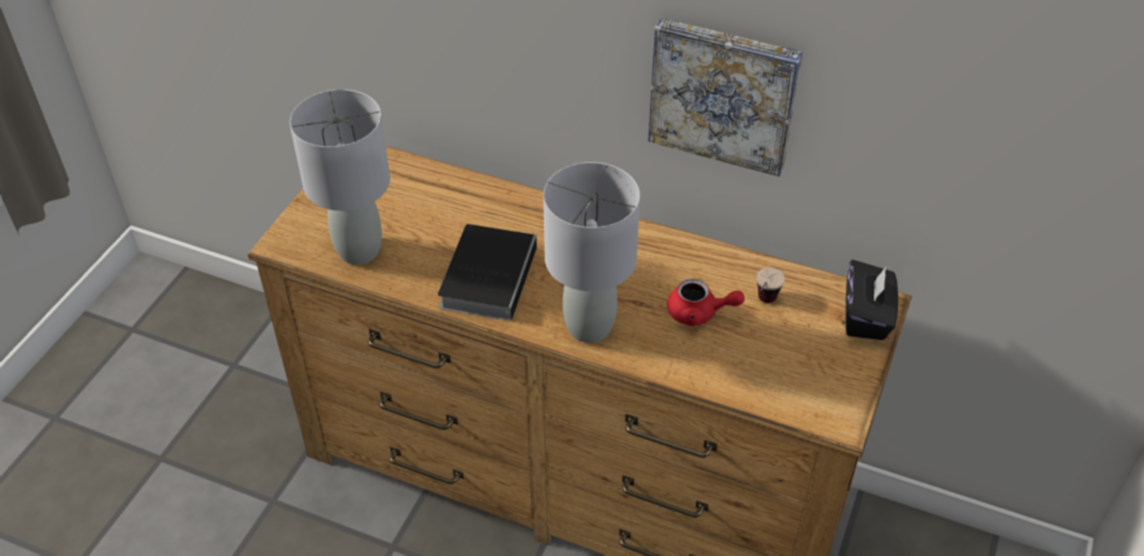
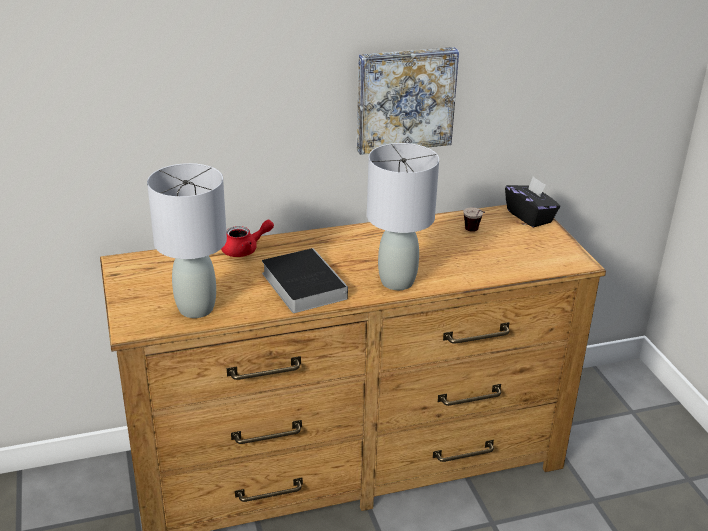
camera: 40 degrees left, 15 degrees down
red teapot [667,278,745,326] -> red teapot moved to [221,220,274,257]

